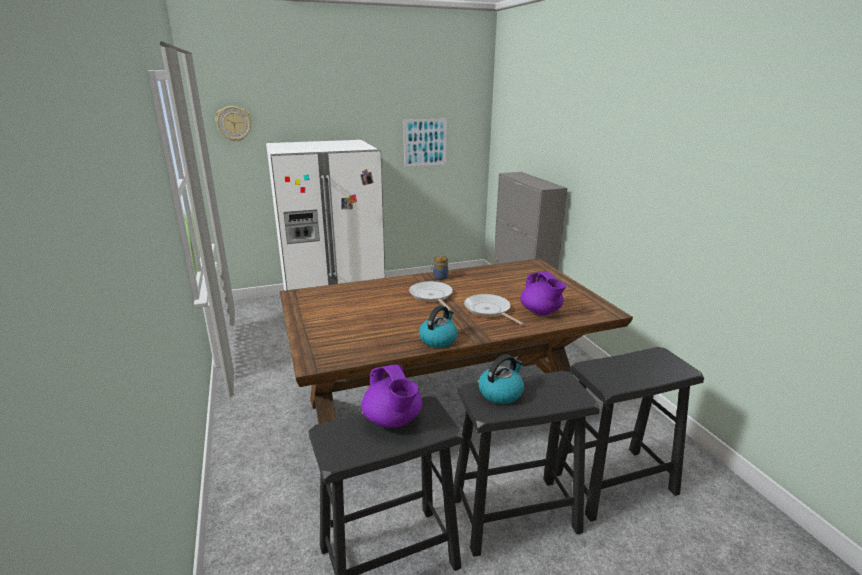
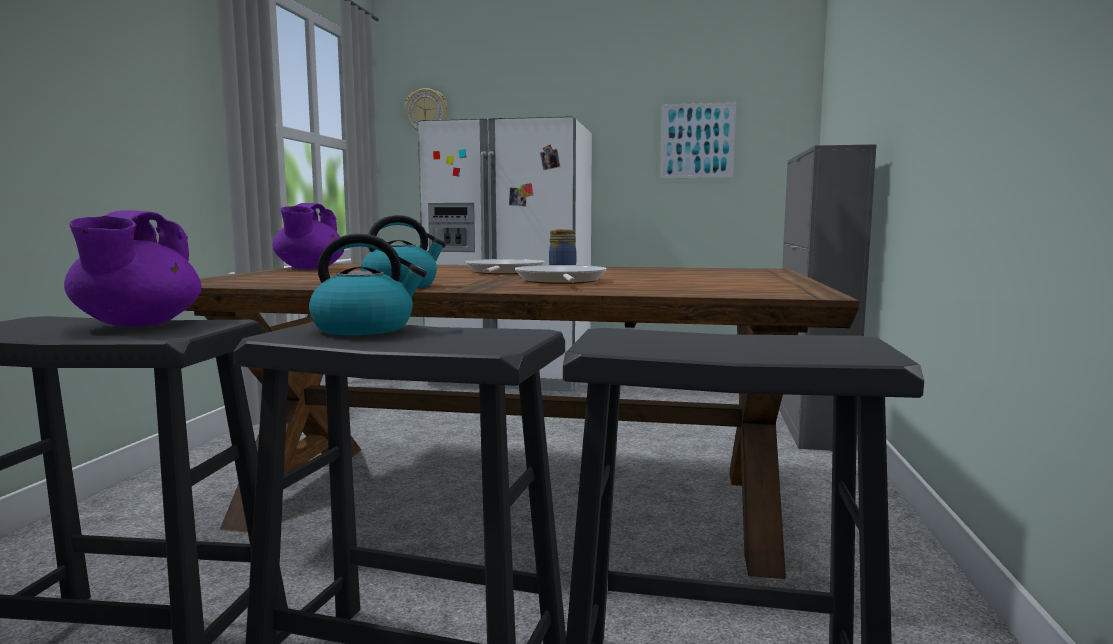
camera: 30 degrees right, 15 degrees down
purple teapot [520,272,566,315] -> purple teapot moved to [273,203,344,269]

